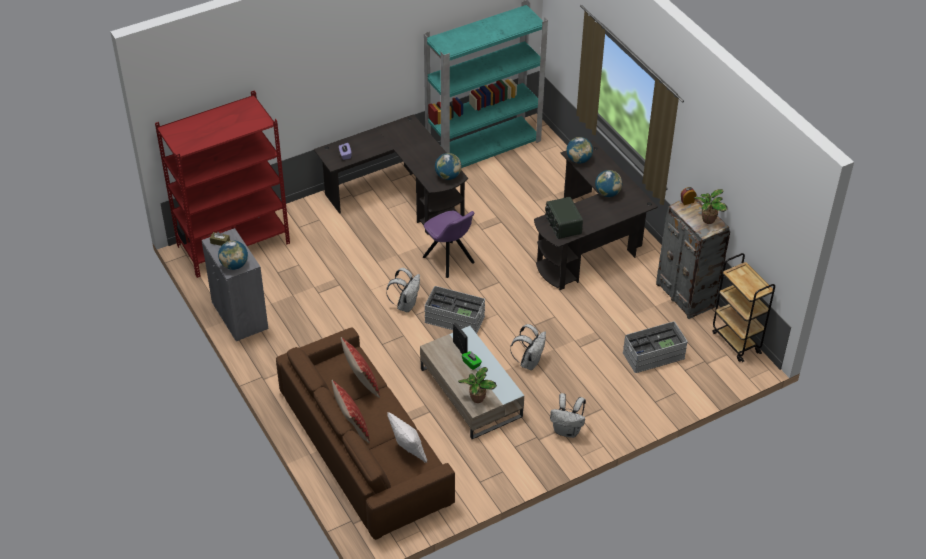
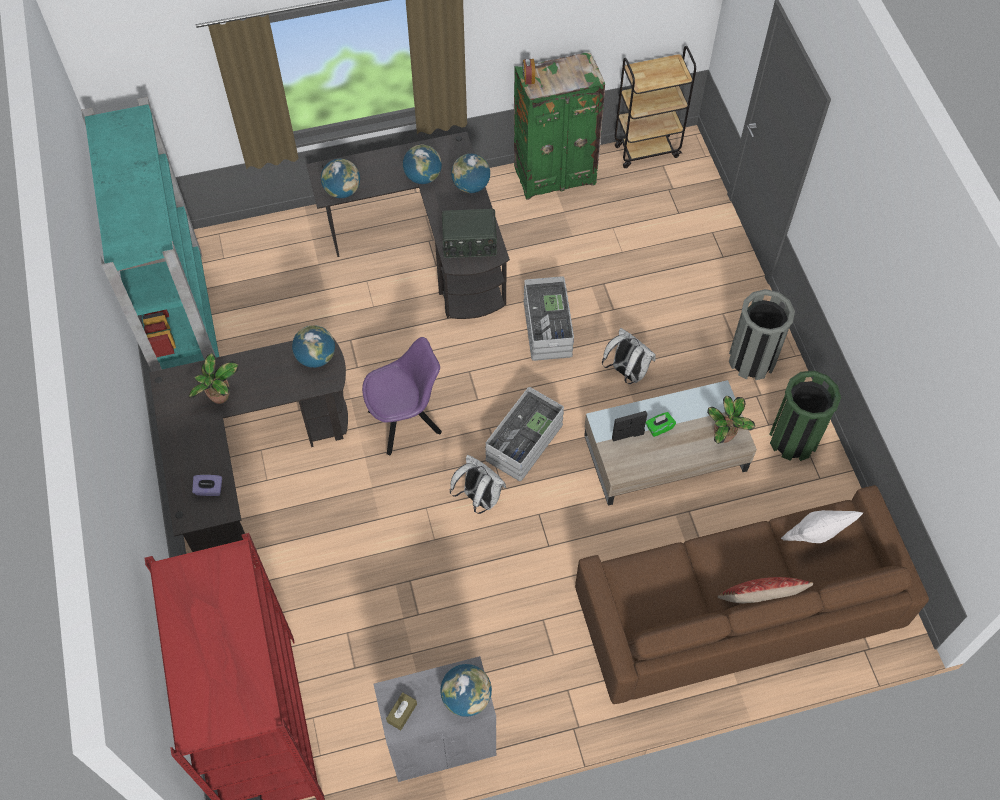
camera: 75 degrees left, 15 degrees up
pillow [341,337,380,398] -> none
white backpack [550,393,586,438] -> grey trash can [729,289,795,380]
grey storage box [623,321,688,373] -> grey storage box moved to [523,276,574,361]
grey cabinet [656,196,730,319] -> green cabinet [514,53,605,200]
potted plant [694,189,728,224] -> potted plant moved to [189,353,238,404]
none -> globe [451,154,490,193]
none -> green trash can [769,371,841,461]

